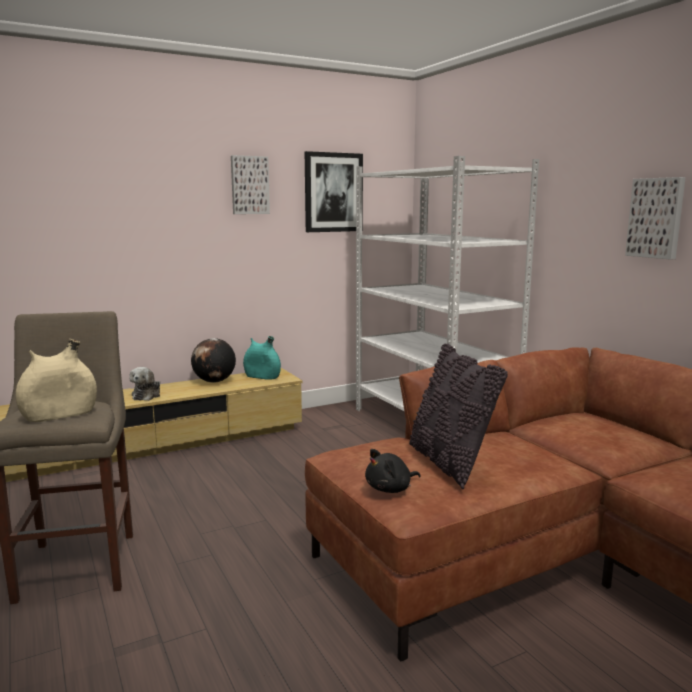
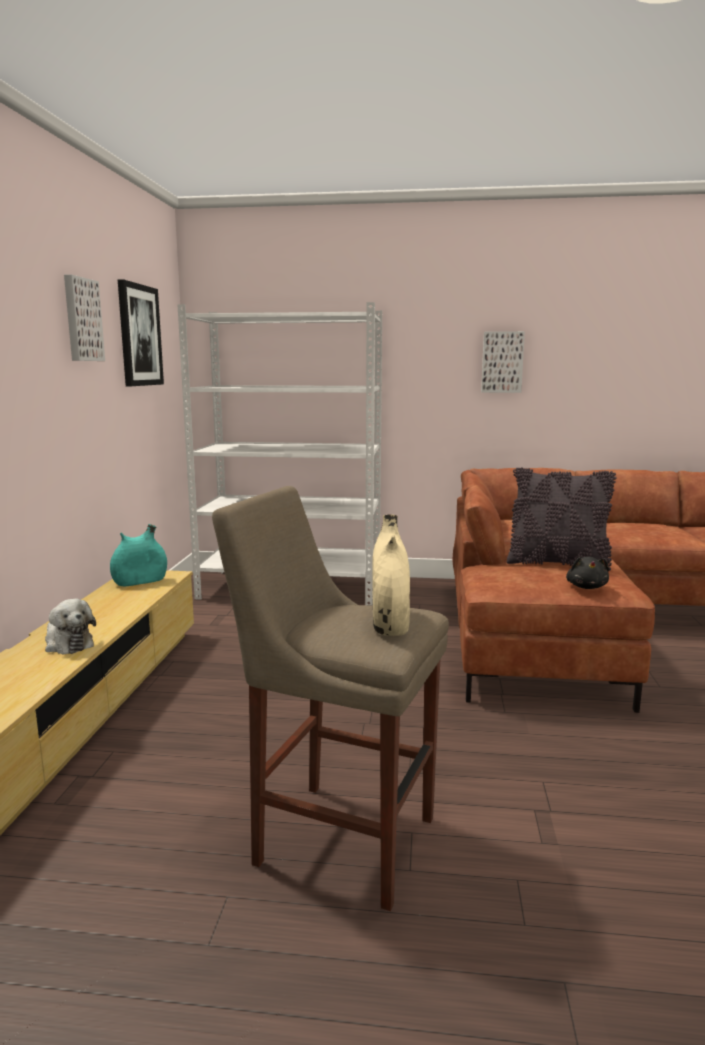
camera: 55 degrees left, 0 degrees up
globe [191,338,236,383] -> none

